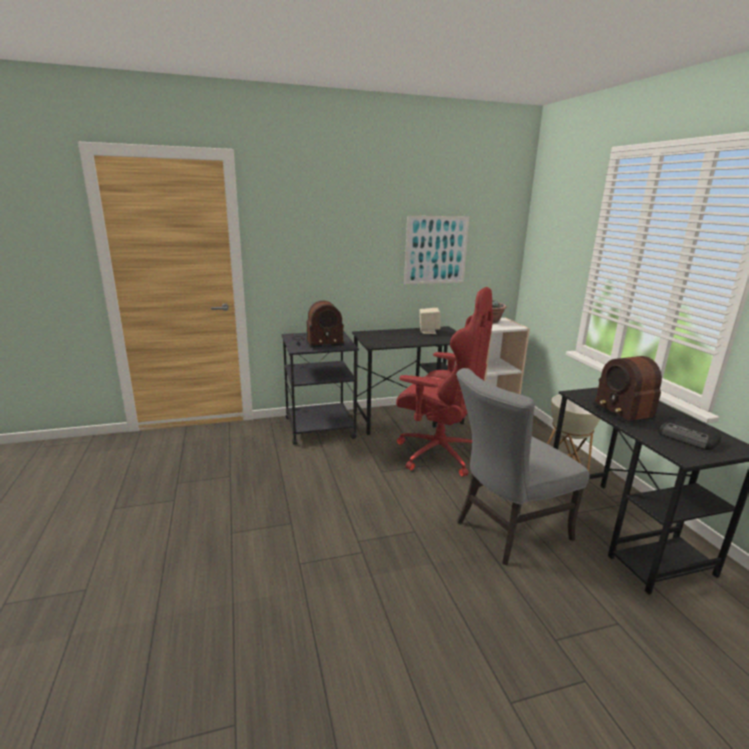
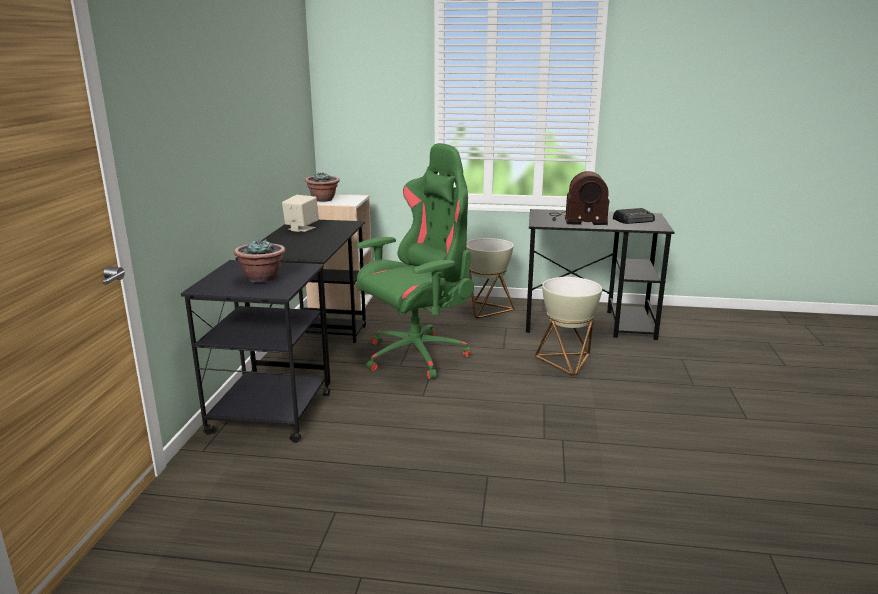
camera: 65 degrees left, 0 degrees up
radio [292,301,344,348] -> potted plant [234,238,286,283]
red office chair [396,287,493,477] -> green office chair [356,143,474,379]
picture [404,216,469,284] -> none
grey chair [456,368,590,565] -> planter [535,277,602,376]

